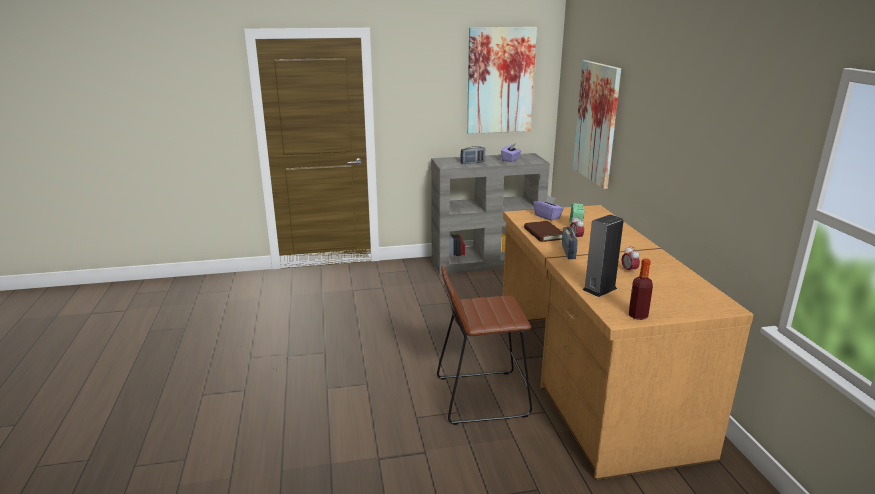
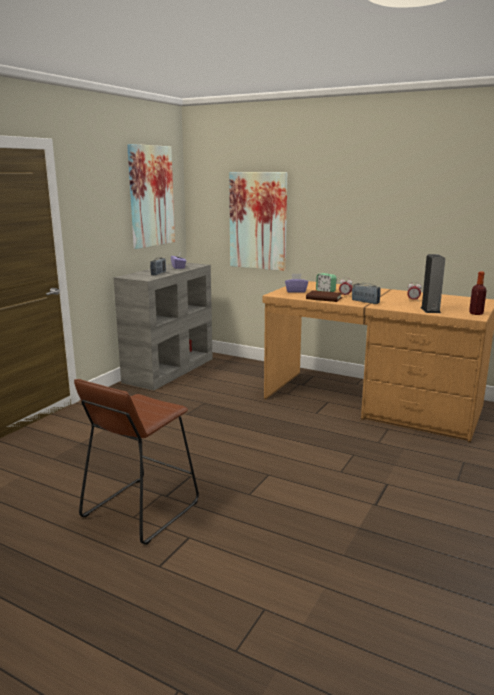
camera: 50 degrees left, 5 degrees down
brown stool [437,265,532,425] -> brown stool moved to [74,379,199,545]

